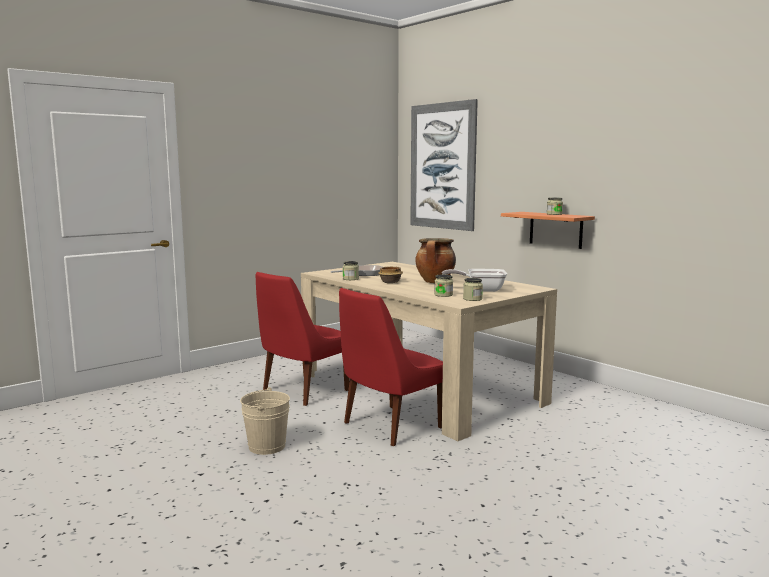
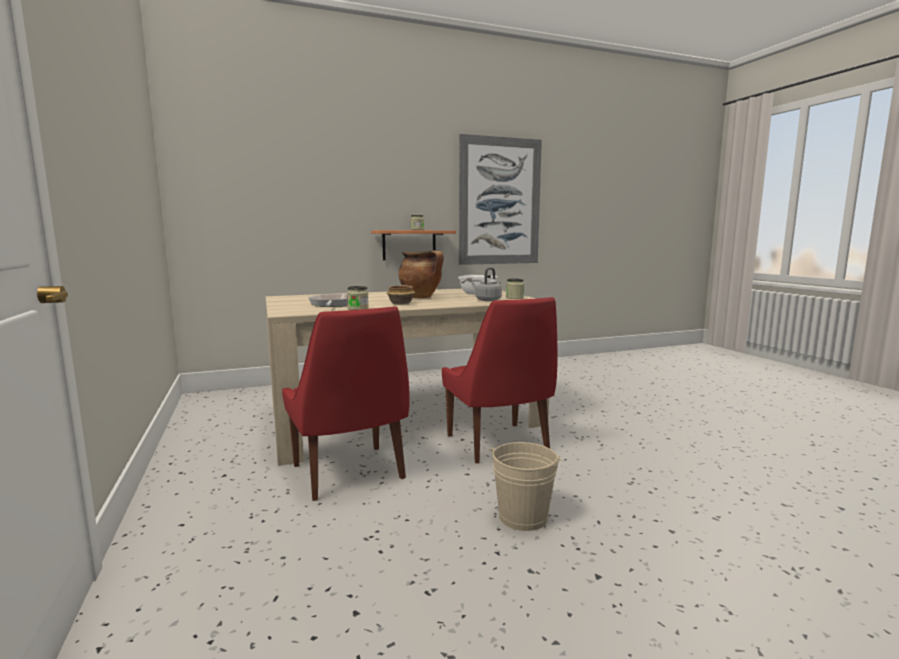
camera: 70 degrees left, 0 degrees up
picture [410,99,478,231] -> picture moved to [459,134,542,265]
jar [434,274,453,297] -> grey kettle [475,267,502,301]

